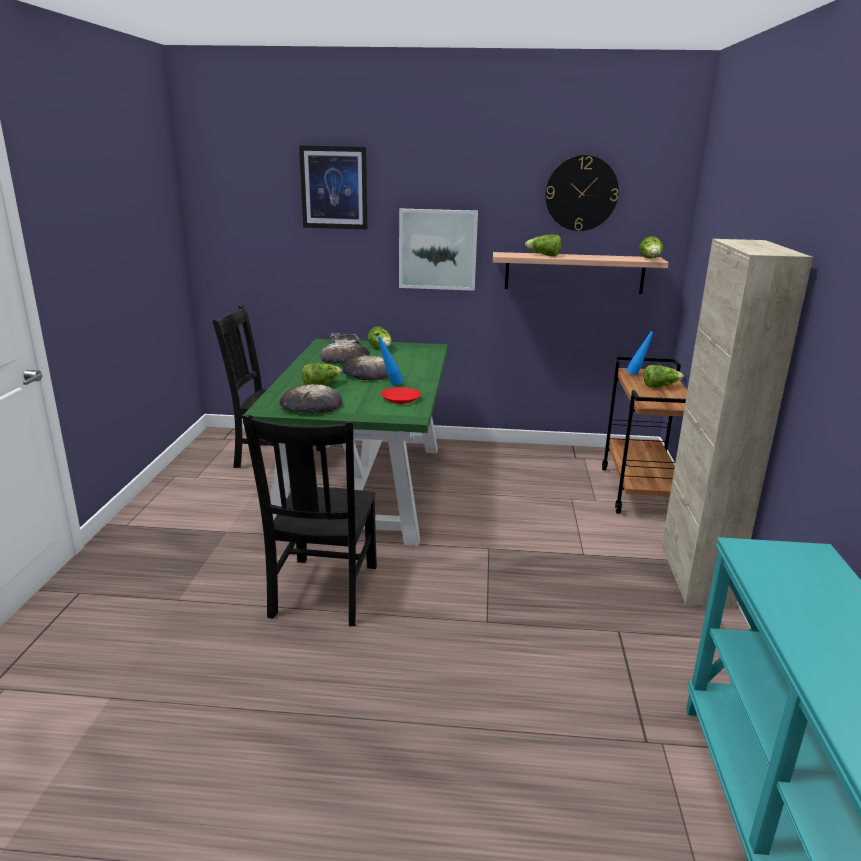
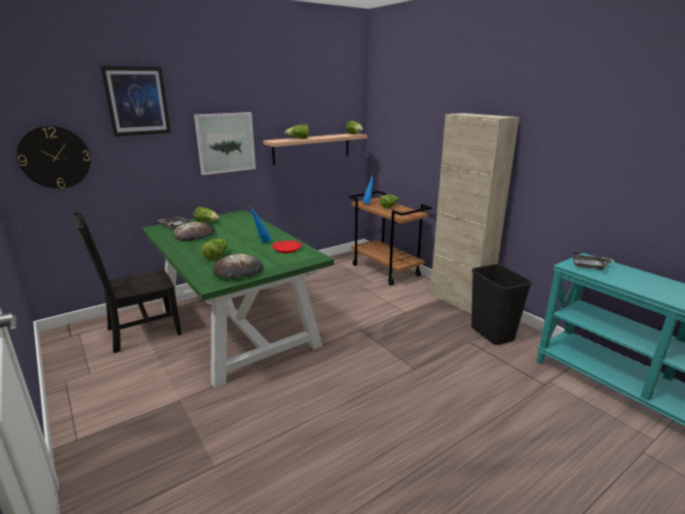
camera: 40 degrees left, 0 degrees up
black chair [242,414,377,626] -> none
bread [342,355,388,380] -> none
wall clock [545,155,619,231] -> wall clock moved to [17,126,91,189]
none -> black trash can [471,264,532,345]
none -> grey tray [572,251,615,270]

